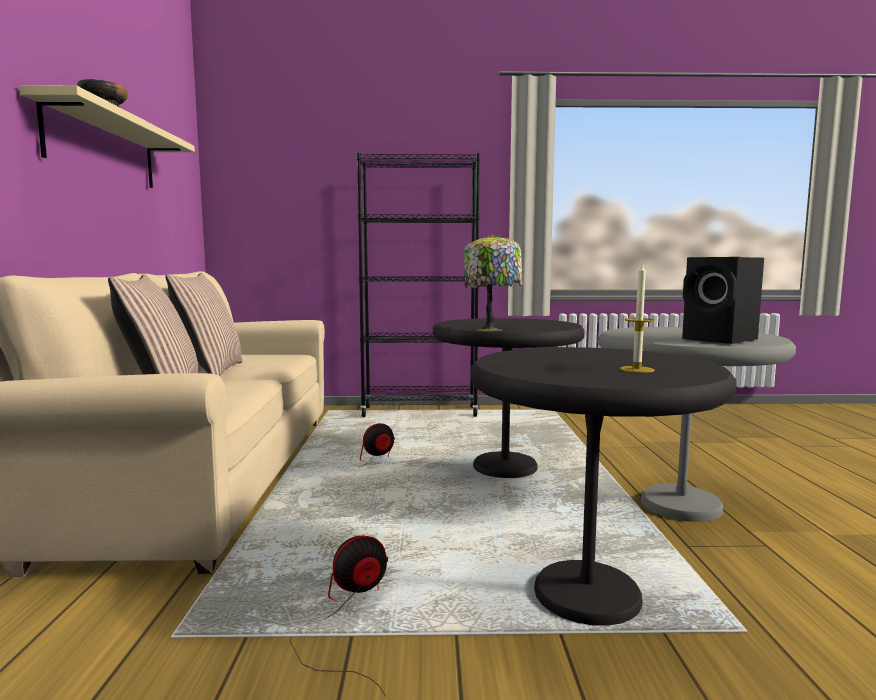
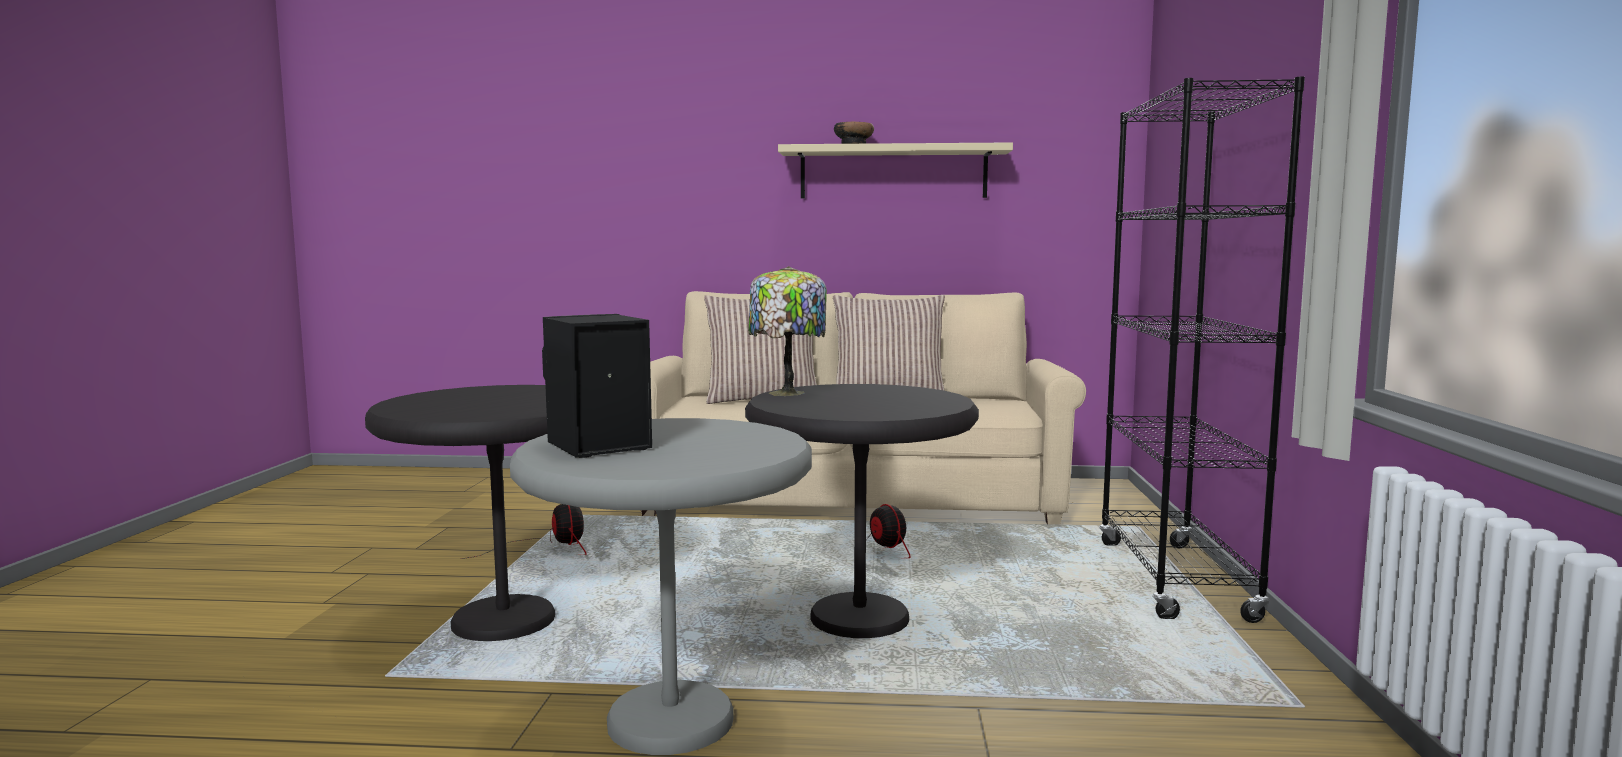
camera: 95 degrees right, 0 degrees up
candle [620,262,655,373] -> none

